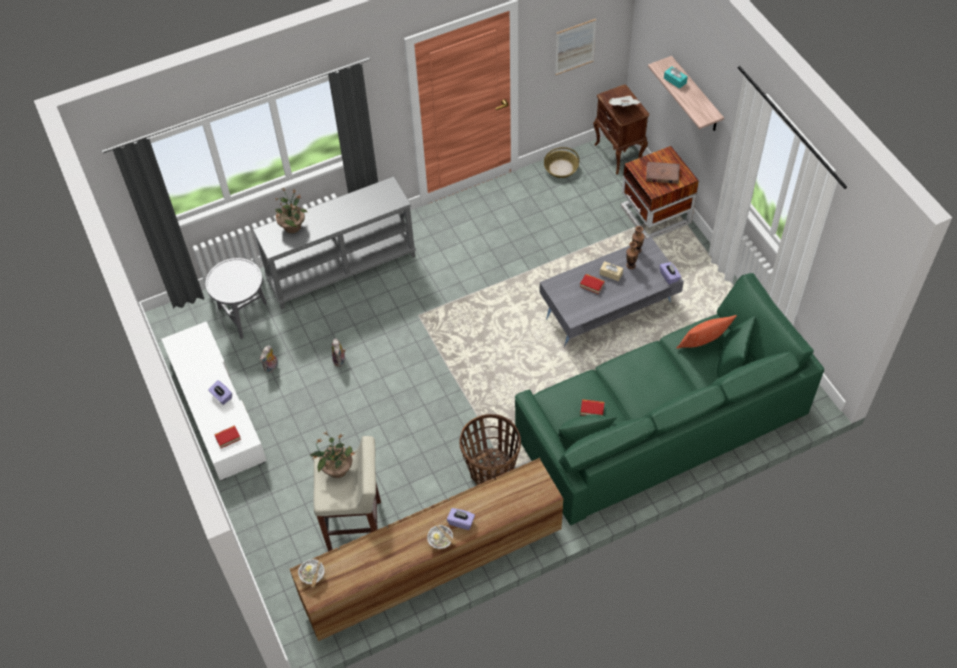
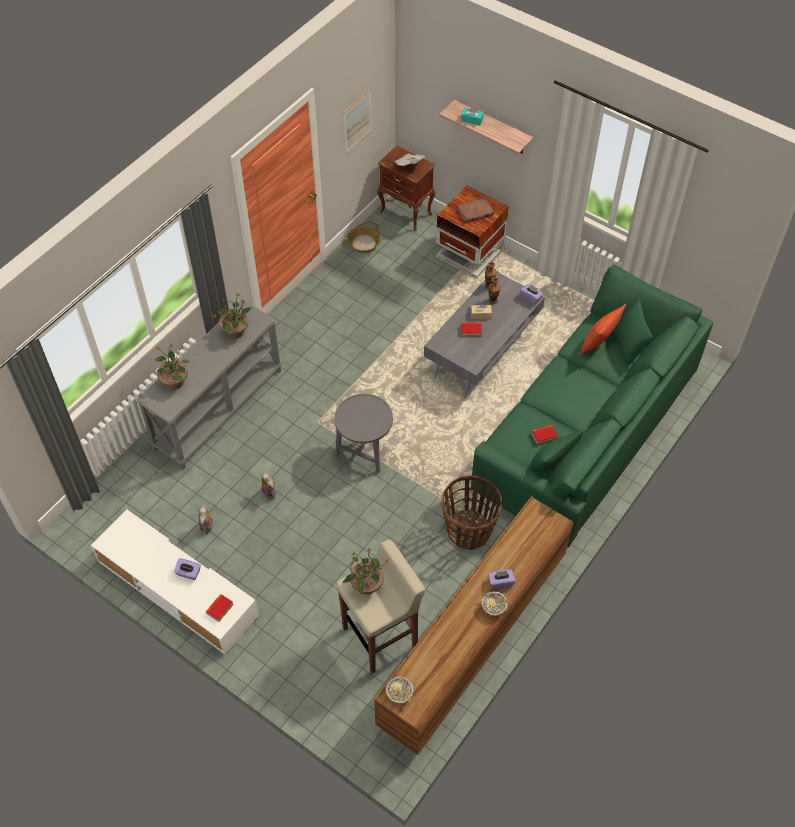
camera: 30 degrees left, 0 degrees up
grey side table [205,258,267,339] -> grey side table moved to [334,394,393,474]
none -> potted plant [214,293,252,339]

